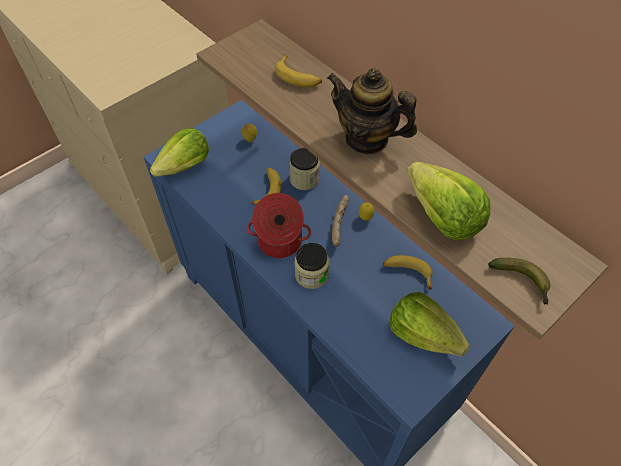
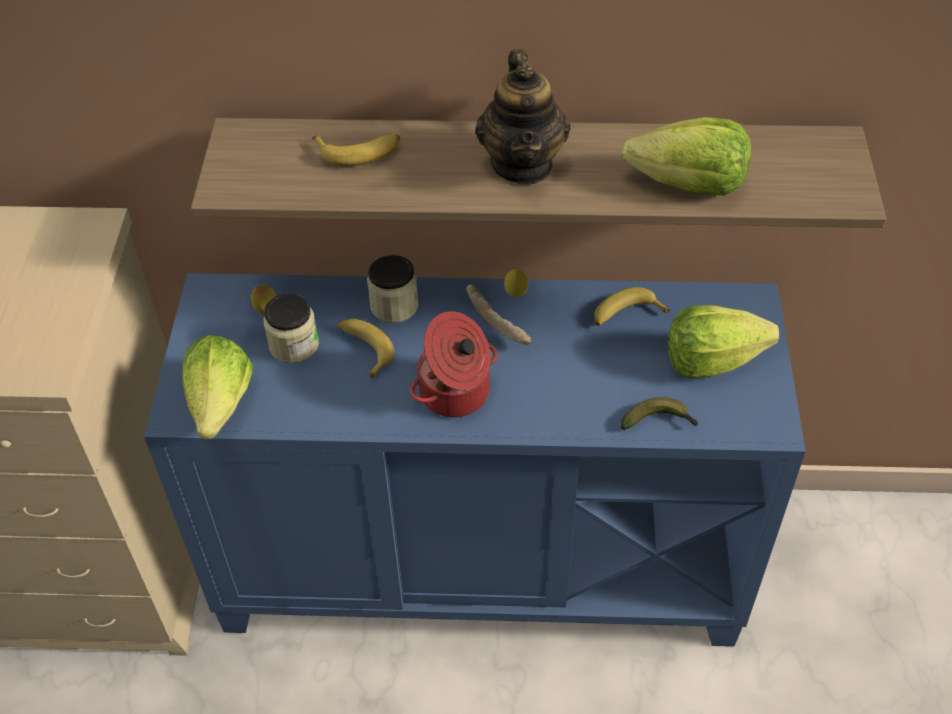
camera: 45 degrees left, 5 degrees down
jar [294,243,329,289] -> jar moved to [263,294,319,363]
teapot [327,68,417,154] -> teapot turned 75 degrees counterclockwise [475,49,571,185]
banana [488,258,551,305] -> banana moved to [621,397,699,430]

